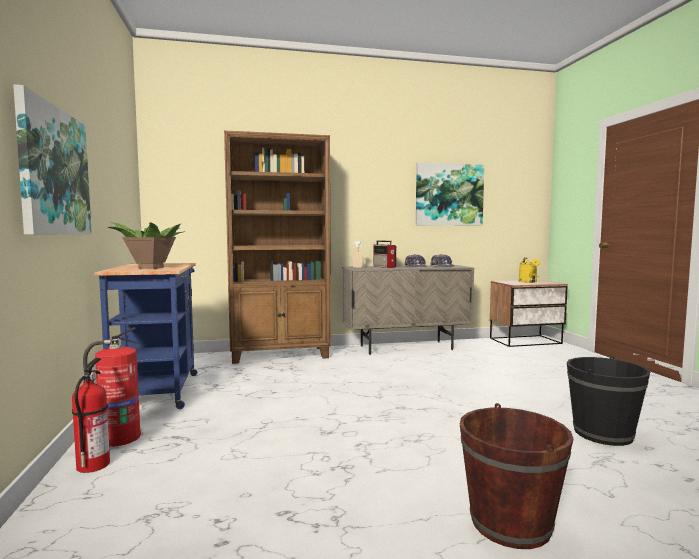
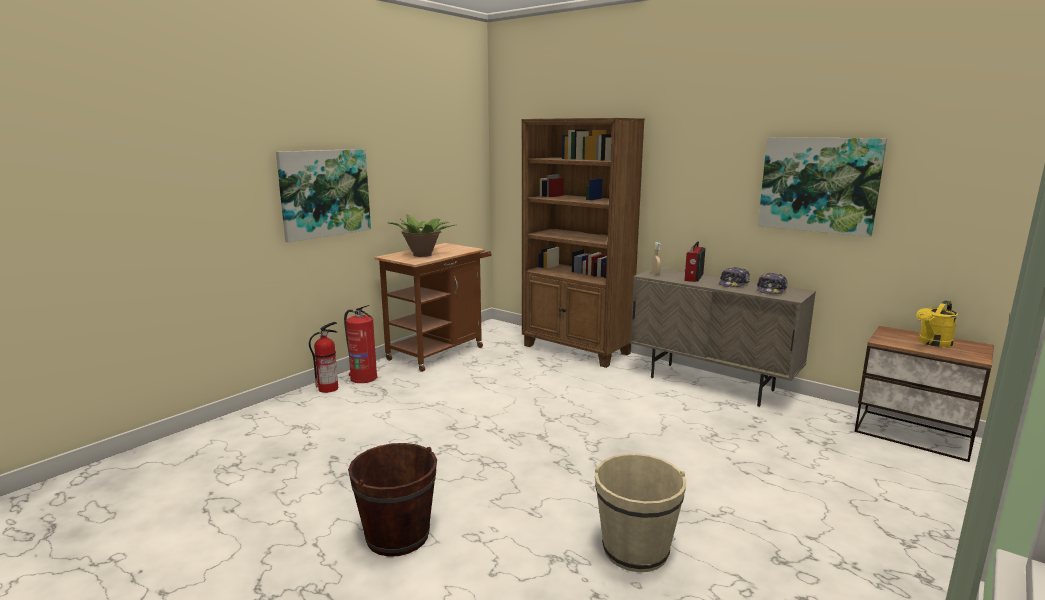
camera: 50 degrees right, 10 degrees up
blue cart [95,263,197,409] -> brown cart [374,243,492,372]
black bucket [567,356,650,446] -> beige bucket [595,454,686,572]

